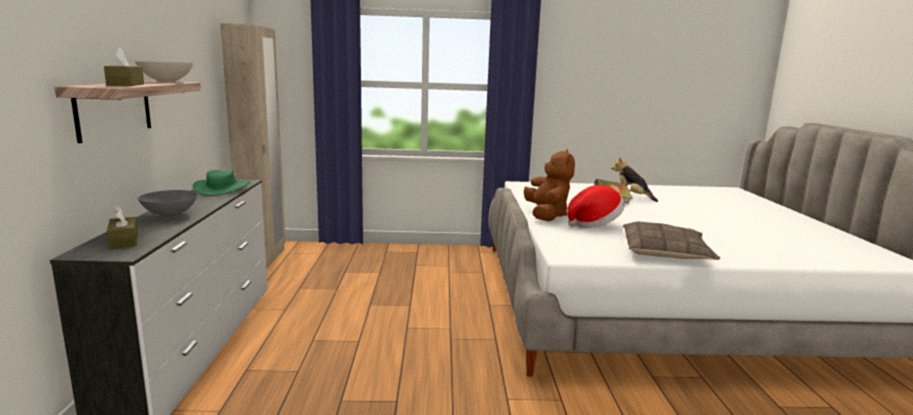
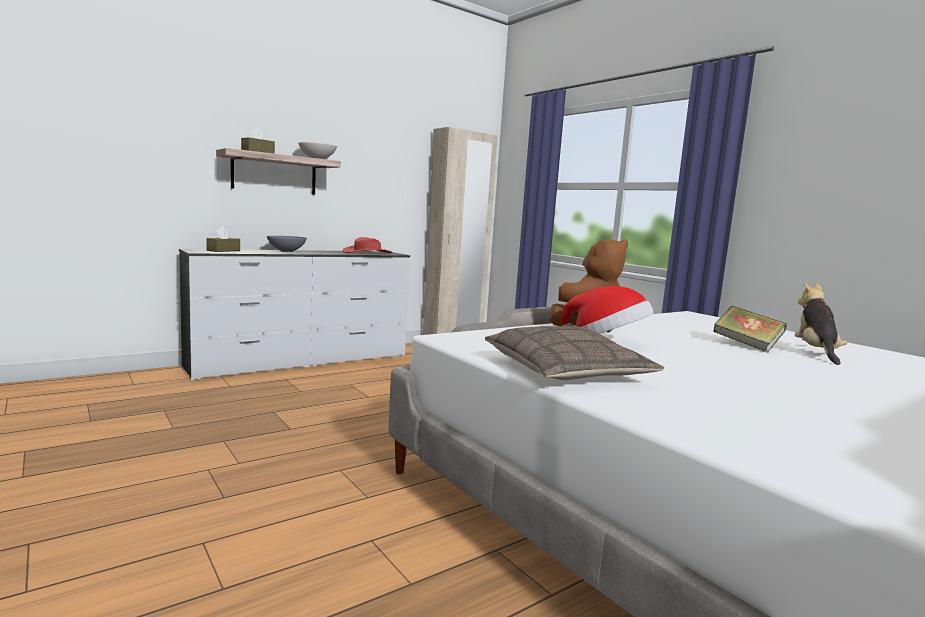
camera: 55 degrees right, 5 degrees down
green hat [193,170,251,196] -> red hat [342,237,392,253]

